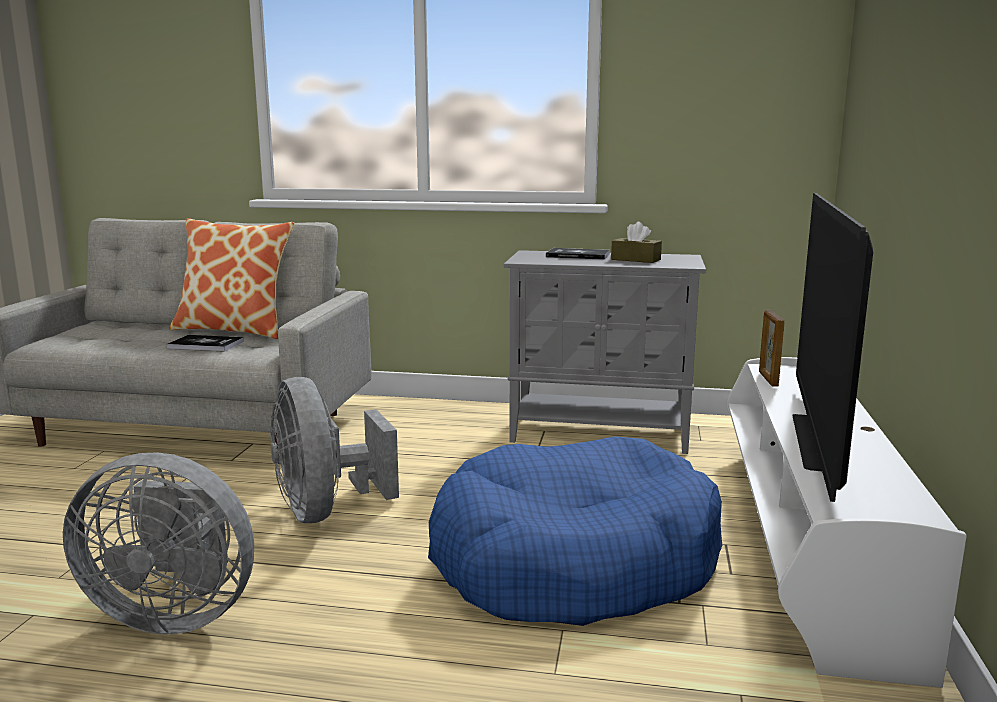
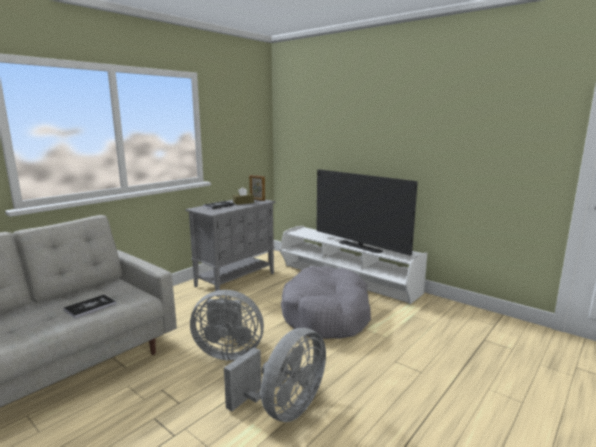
camera: 60 degrees left, 0 degrees up
pillow [169,218,295,339] -> none
blue dog bed [428,436,722,626] -> grey dog bed [281,266,371,339]
picture frame [759,310,785,386] -> picture frame moved to [249,175,265,201]

